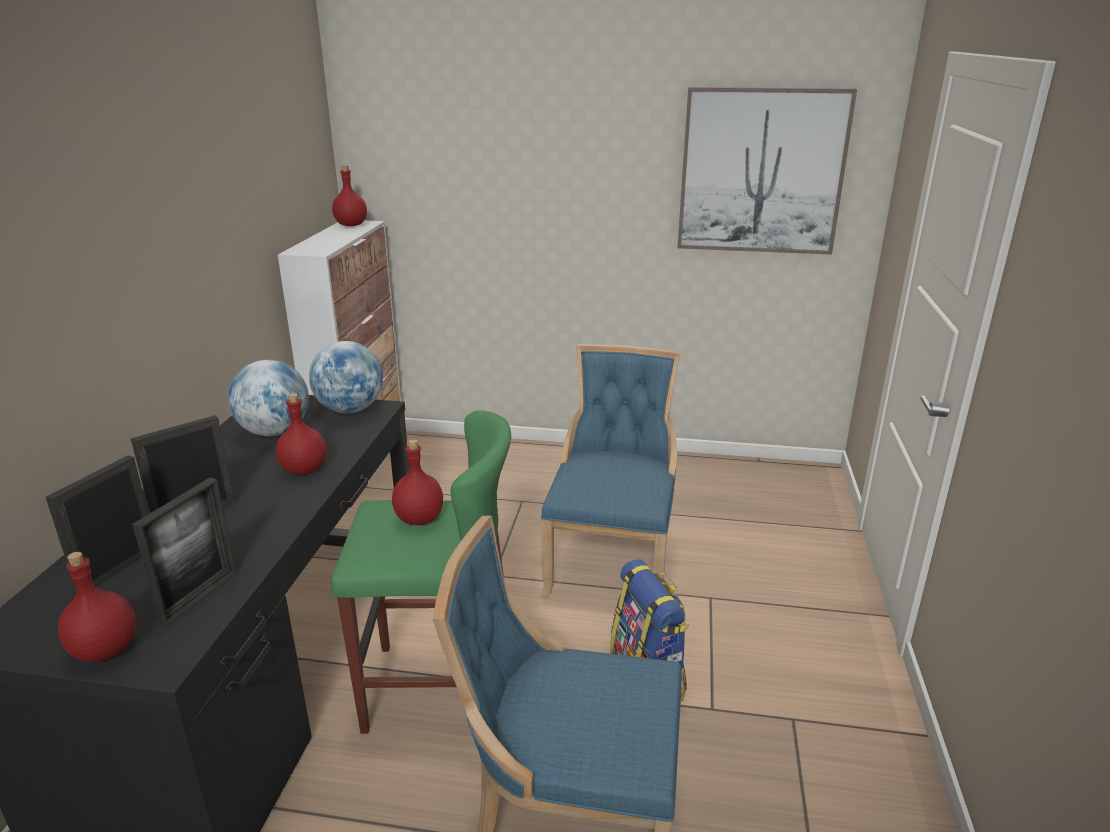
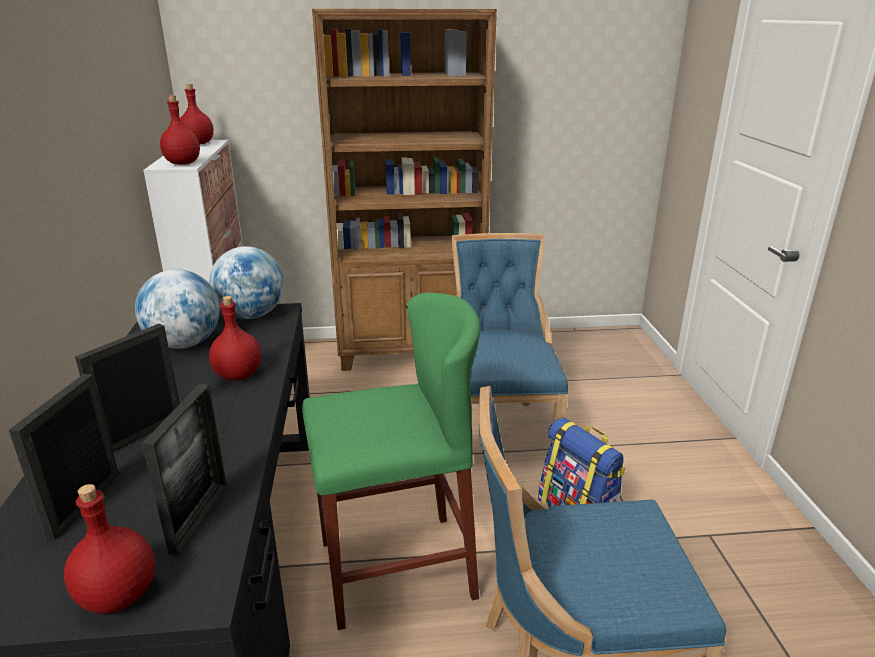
camera: 15 degrees left, 0 degrees up
red bottle [392,439,443,525] -> red bottle moved to [160,95,200,165]
picture [677,87,857,255] -> none
none -> brown bookcase [312,9,497,371]

